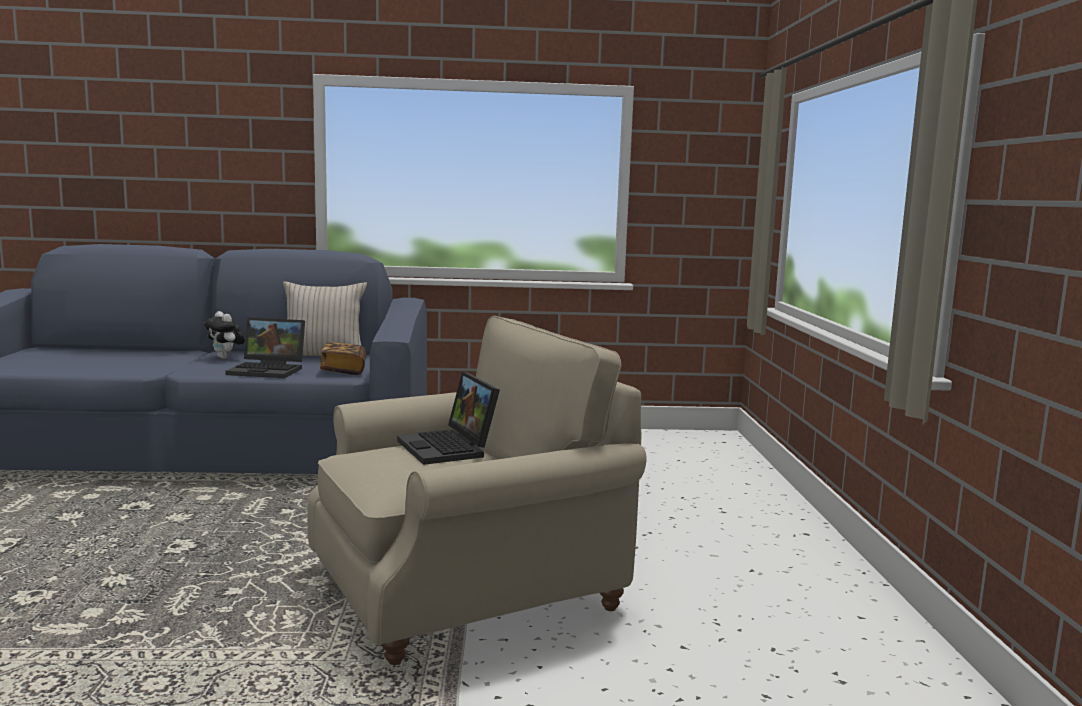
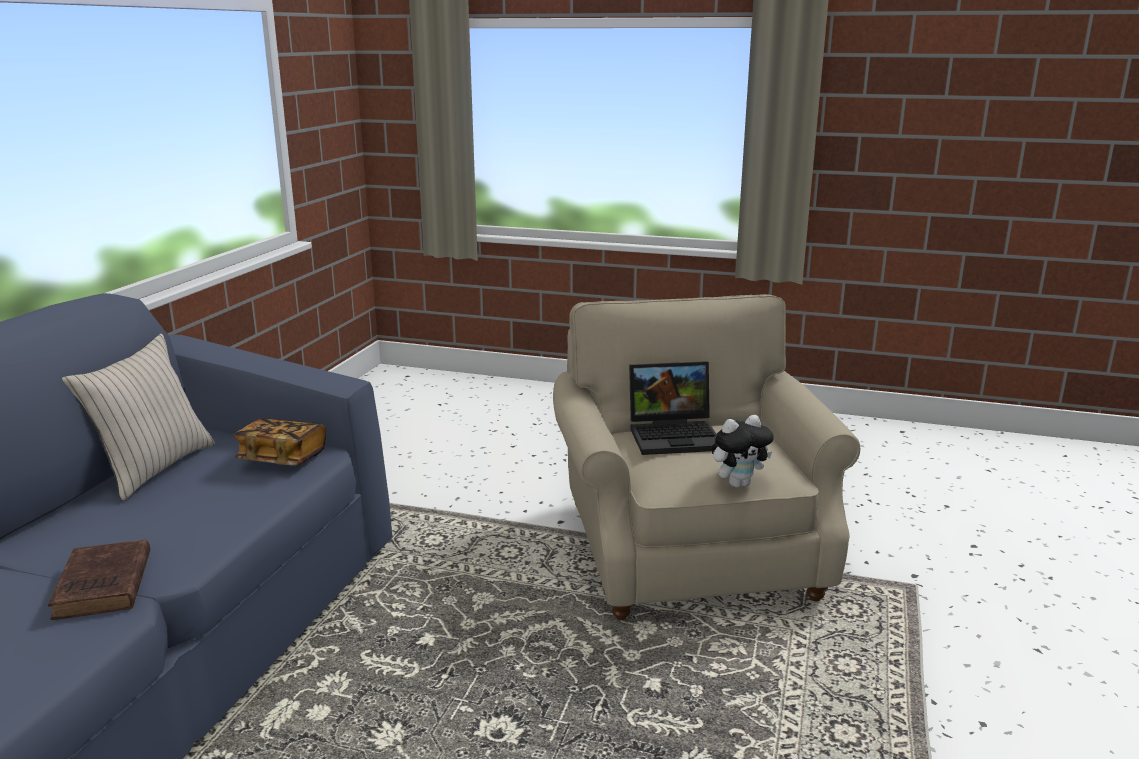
camera: 70 degrees left, 10 degrees up
plush toy [204,311,245,359] -> plush toy moved to [712,415,774,488]
laptop [225,318,305,378] -> none
none -> brown book [48,539,150,620]

